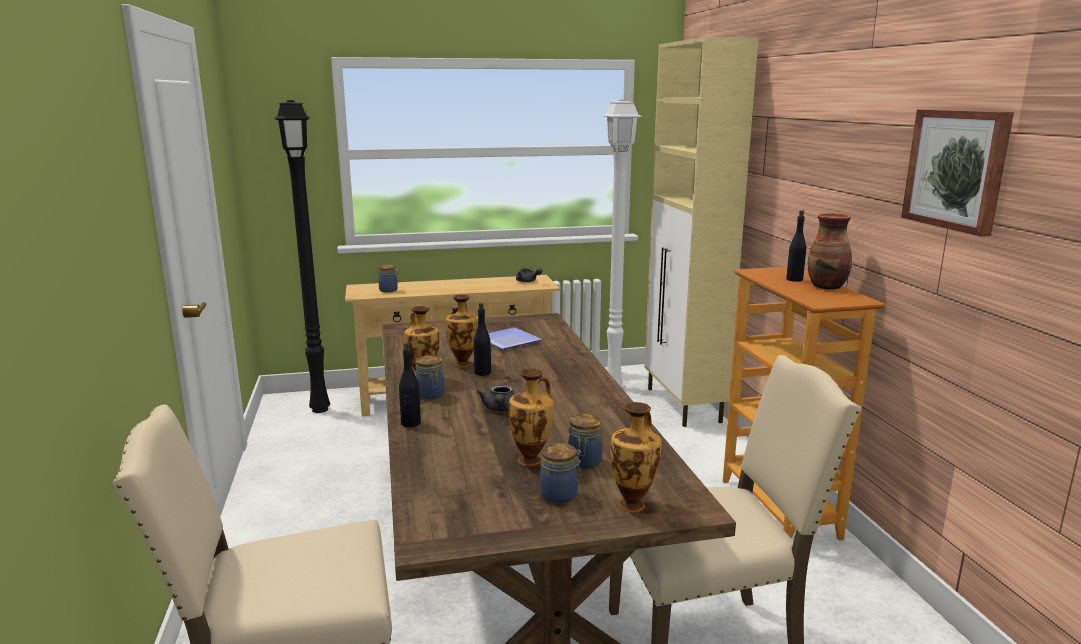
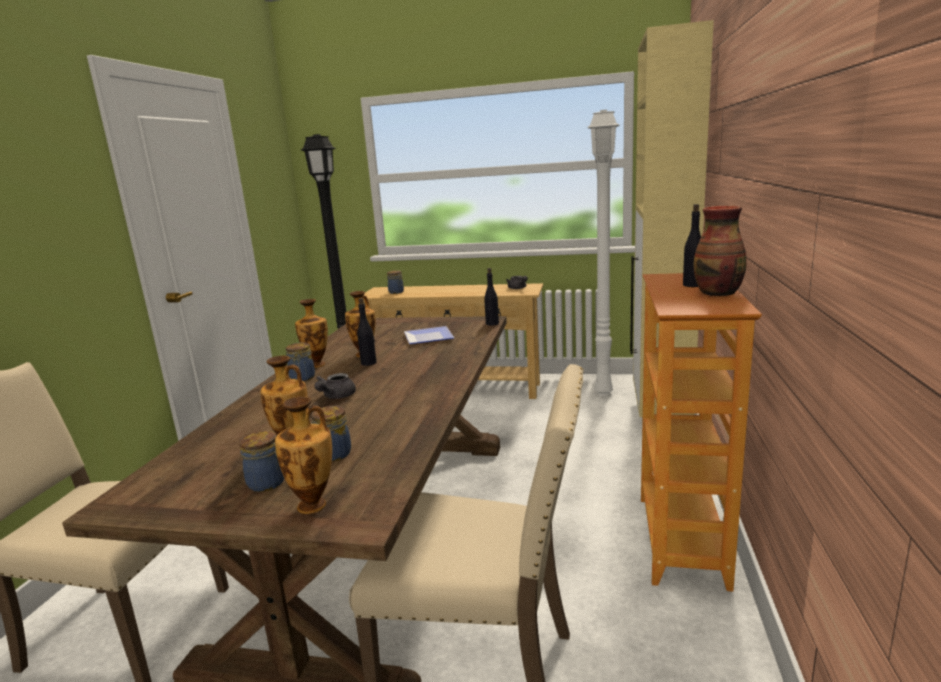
camera: 25 degrees right, 0 degrees up
black bottle [399,342,421,427] -> black bottle moved to [484,268,499,326]
picture [901,109,1014,237] -> none

